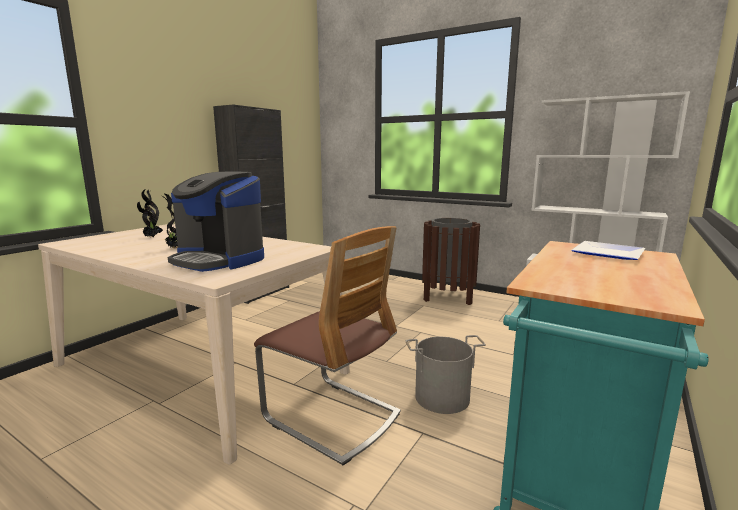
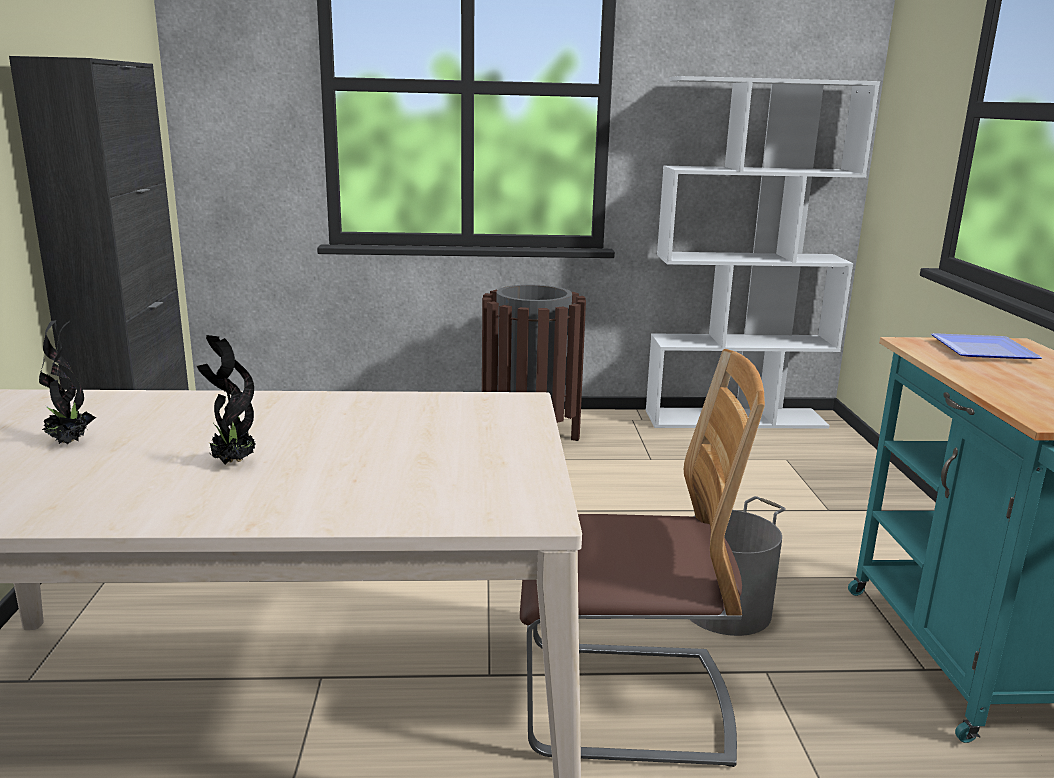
camera: 35 degrees left, 5 degrees up
coffee machine [168,172,264,272] -> none

